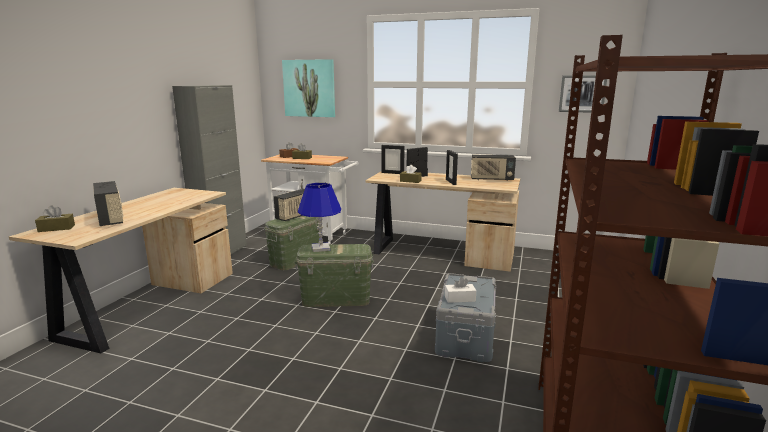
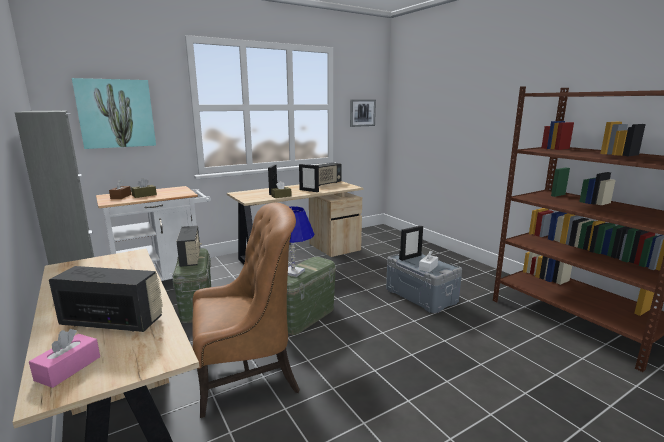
camera: 50 degrees left, 0 degrees up
brown tissue box [35,205,75,232] -> pink tissue box [29,329,100,388]
picture frame [382,145,405,174] -> picture frame moved to [399,226,423,261]
none -> brown chair [192,203,300,418]

